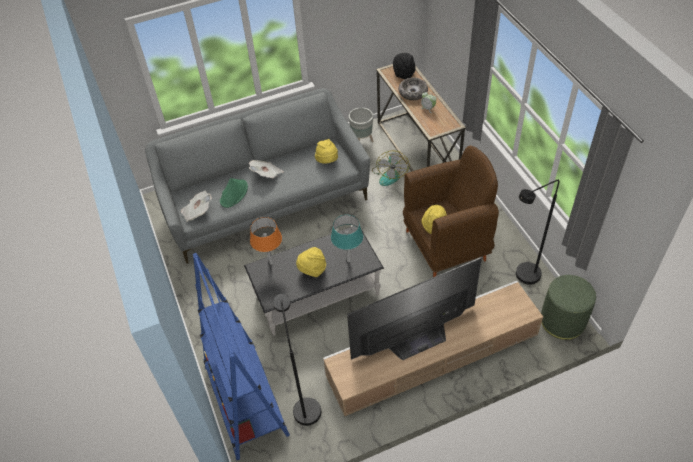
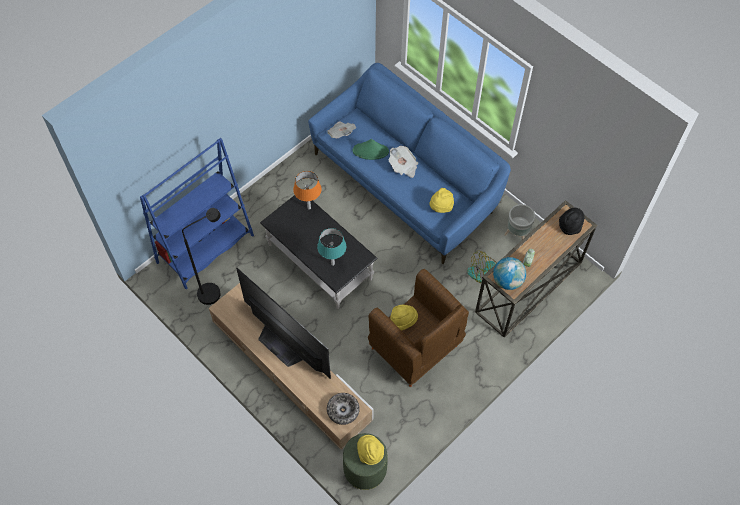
camera: 65 degrees right, 10 degrees up
grey sofa [145,88,370,264] -> blue sofa [308,63,511,264]
yellow hat [296,247,326,277] -> yellow hat moved to [357,435,384,465]
bowl [398,78,428,100] -> bowl moved to [327,393,360,425]
black floor lamp [516,180,560,285] -> none
none -> globe [493,257,526,290]

